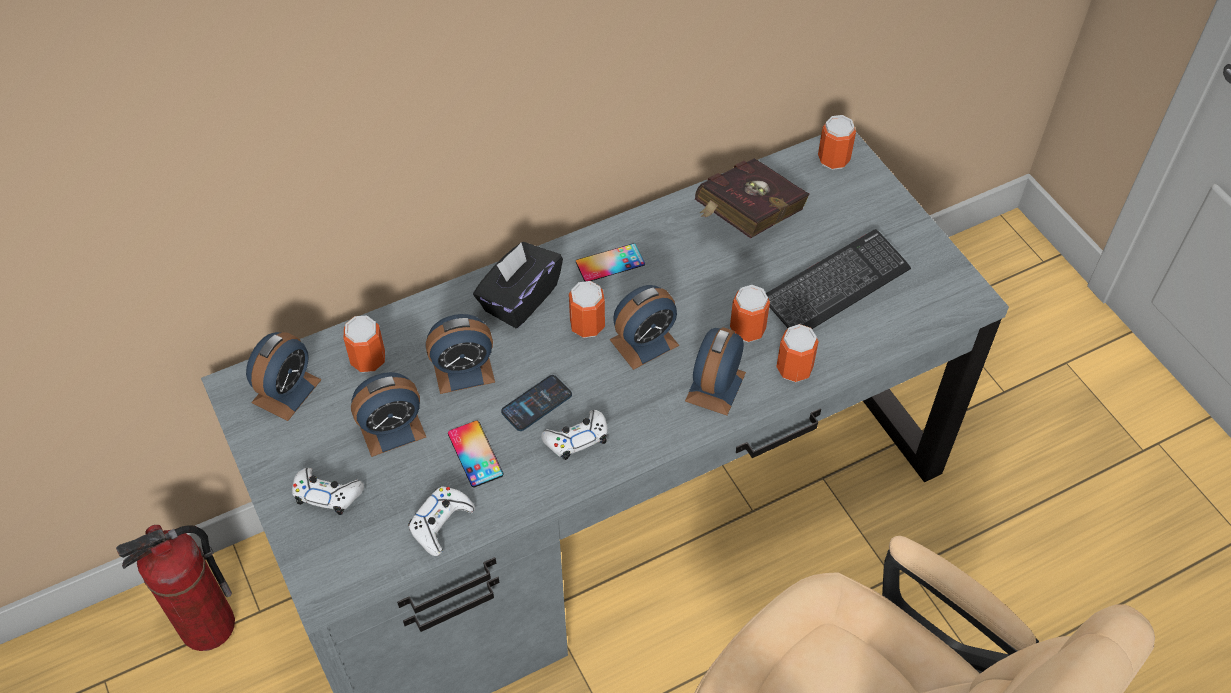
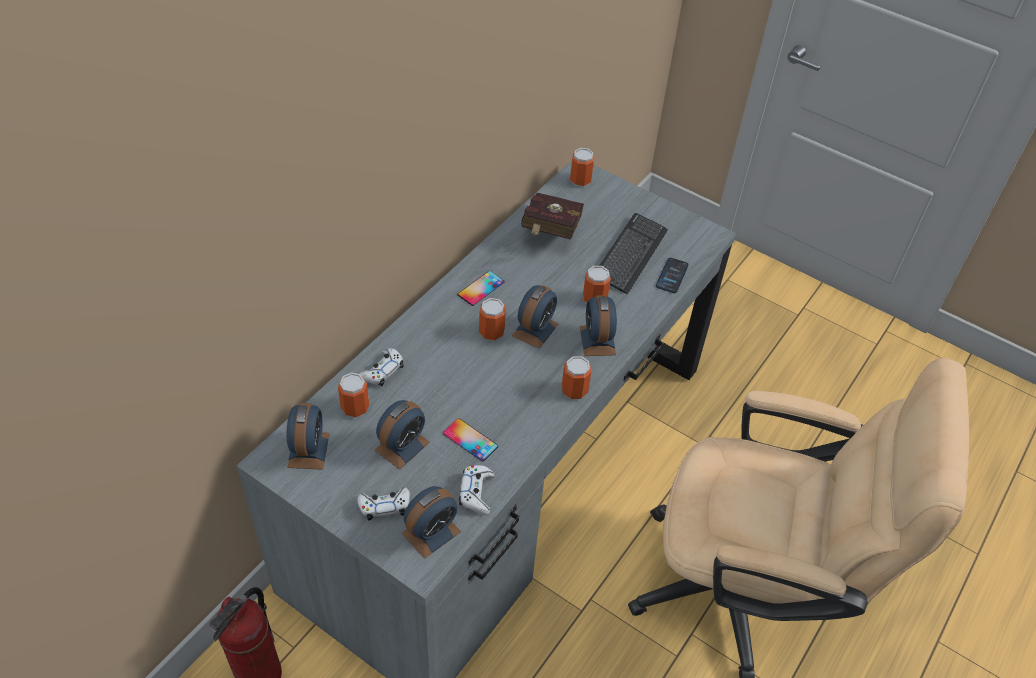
camera: 30 degrees left, 5 degrees down
alarm clock [426,314,495,394] -> alarm clock moved to [402,486,461,559]
black tissue box [473,242,563,328] -> none
phone [501,375,572,431] -> phone moved to [656,258,688,293]
white game controller [541,410,608,460] -> white game controller moved to [359,348,404,386]
can [776,324,819,382] -> can moved to [562,356,591,400]

